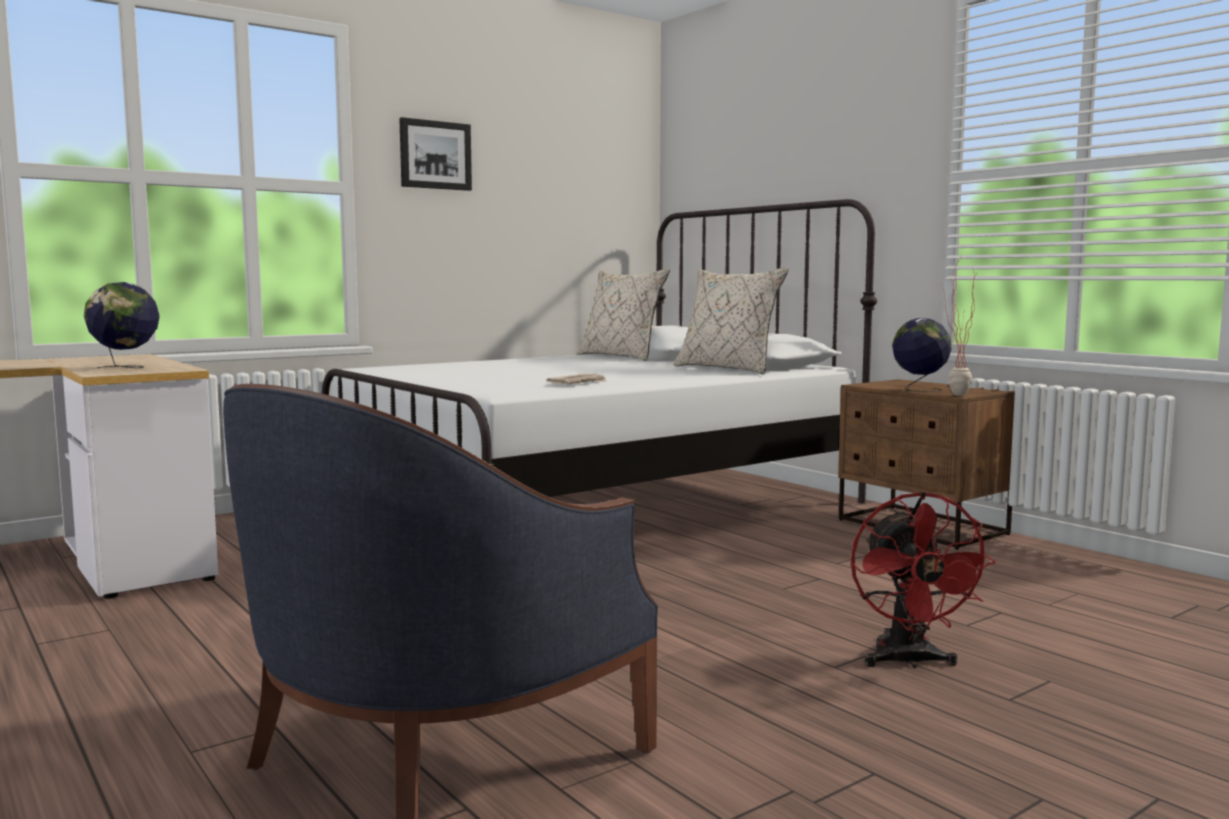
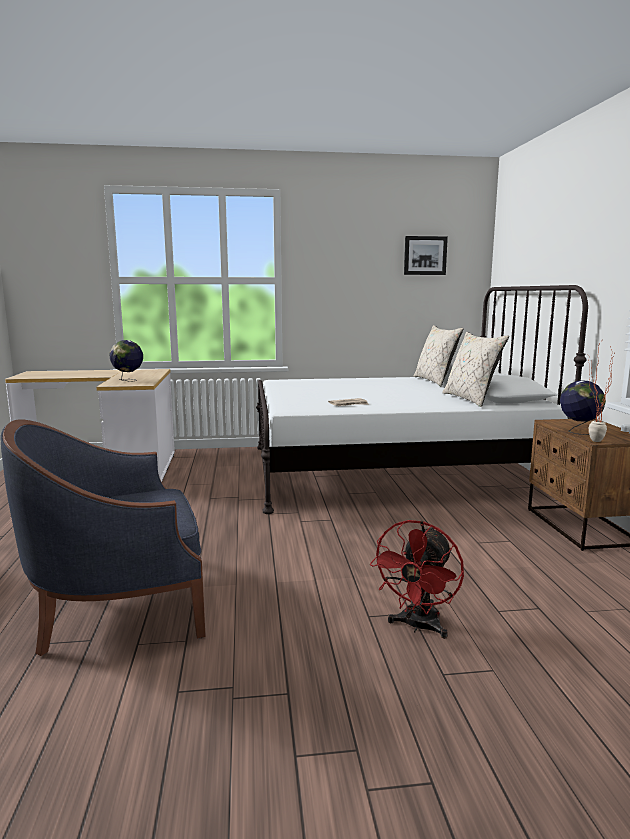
camera: 30 degrees right, 5 degrees up
picture [399,117,472,191] -> picture moved to [404,236,448,275]

